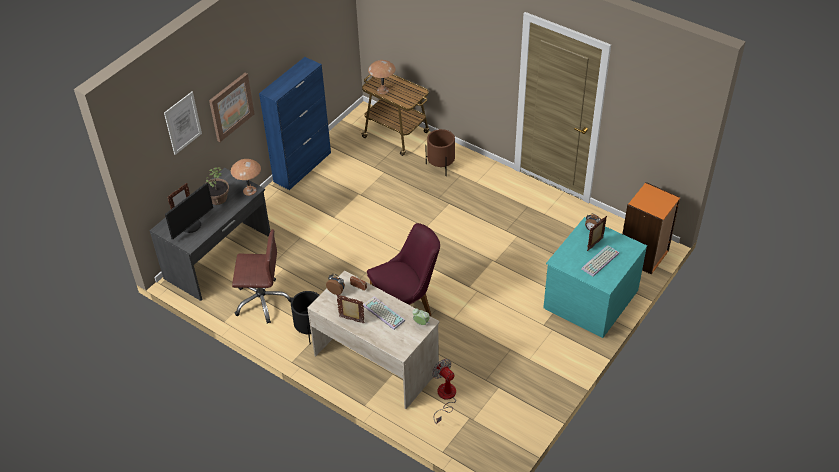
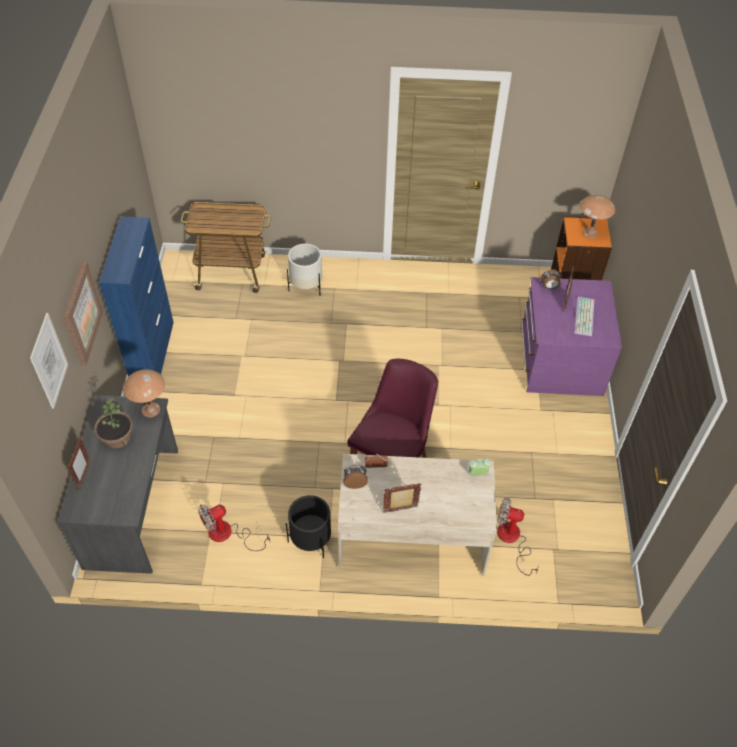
camera: 35 degrees left, 5 degrees up
monitor [165,183,213,239] -> none
brown office chair [232,229,293,324] -> fan [198,504,270,551]
keyboard [363,297,405,330] -> none
brown table lamp [368,60,396,94] -> brown table lamp moved to [580,195,615,238]
brown planter [425,129,455,169] -> white planter [287,244,322,296]
turquoise dresser [543,217,647,338] -> purple dresser [521,277,622,396]

